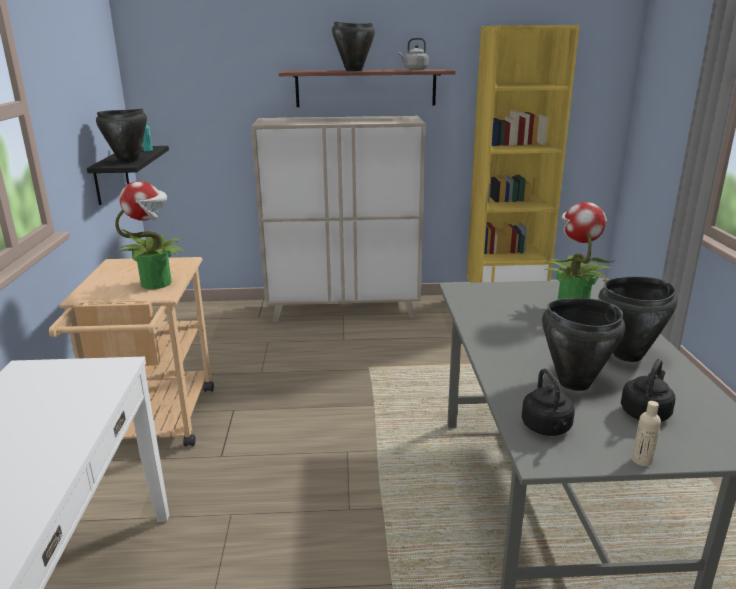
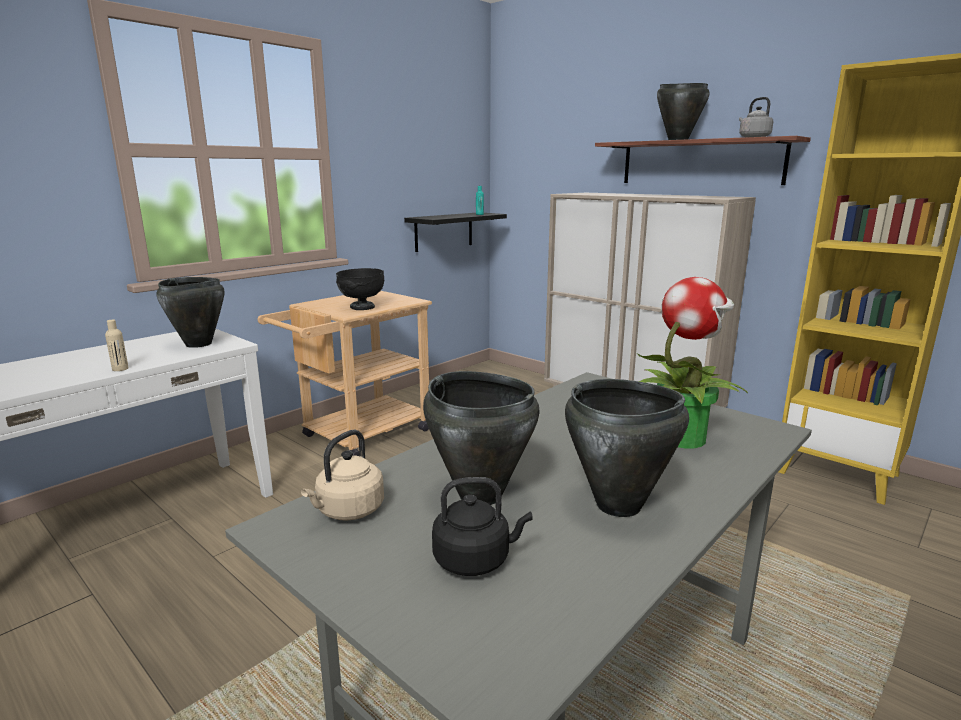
camera: 45 degrees right, 5 degrees down
black cooking pot [96,109,147,163] -> black cooking pot moved to [156,277,224,348]
potted plant [115,181,186,289] -> black bowl [336,268,384,310]
black kettle [522,368,575,436] -> beige kettle [301,430,384,521]
beige bottle [632,401,661,466] -> beige bottle moved to [105,320,129,371]

